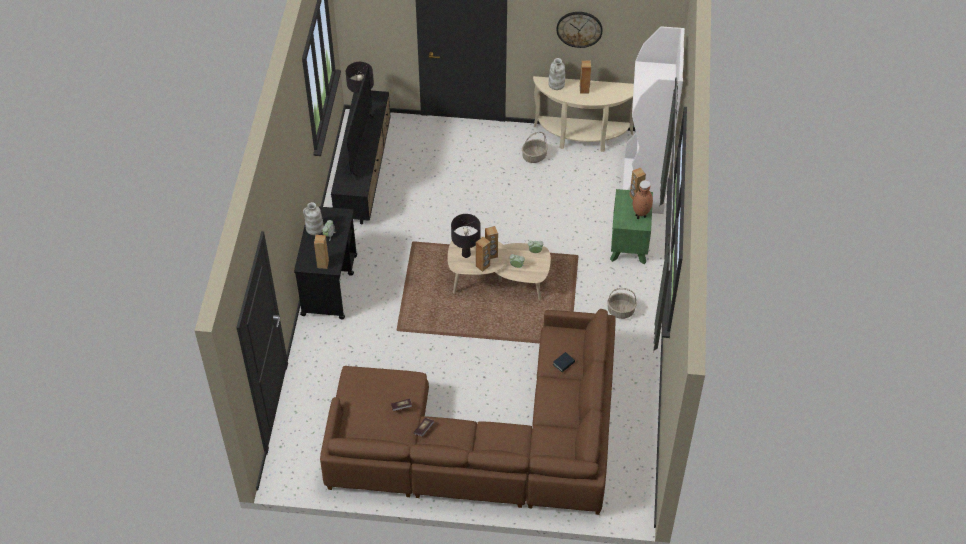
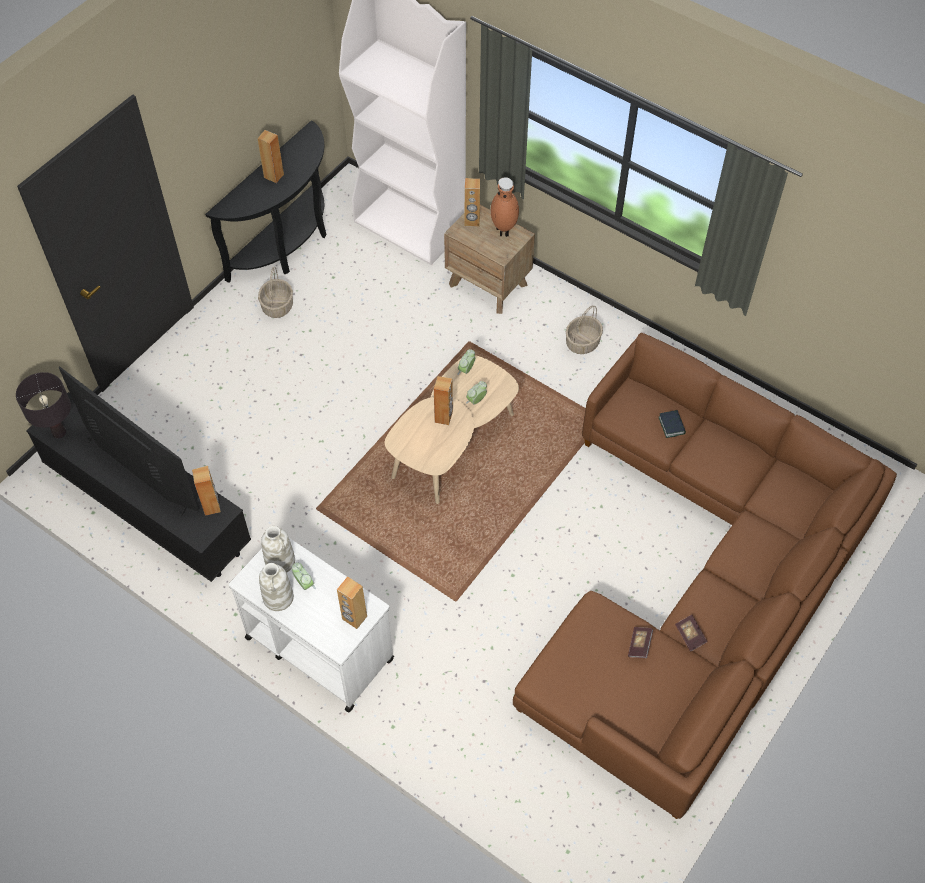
camera: 60 degrees left, 5 degrees up
black cart [294,206,357,320] -> white cart [229,538,394,713]
black table lamp [451,214,481,258] -> none
brown speaker [476,237,490,272] -> brown speaker moved to [192,466,221,516]
beige console table [533,76,634,152] -> black console table [205,120,326,283]
white vase [548,58,565,90] -> white vase moved to [261,526,295,573]
wall clock [556,12,603,48] -> none
green nightstand [610,189,653,264] -> brown nightstand [444,205,535,314]

